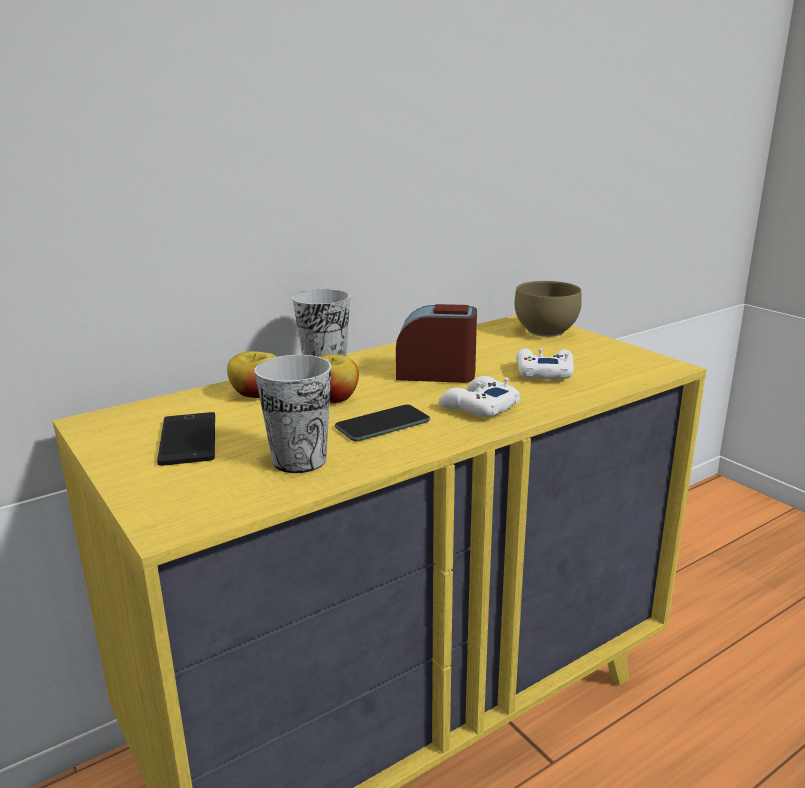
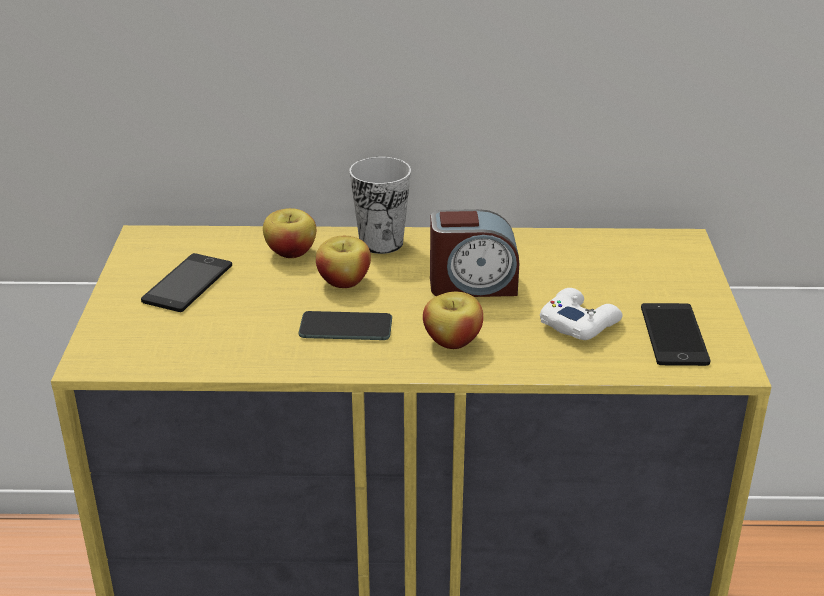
camera: 35 degrees right, 10 degrees up
cup [254,355,332,473] -> none
alarm clock [396,304,477,383] -> alarm clock turned 135 degrees clockwise [430,209,519,297]
white game controller [439,376,520,417] -> apple [423,292,483,349]
brown bowl [514,281,582,337] -> none
none -> phone [641,303,711,366]

